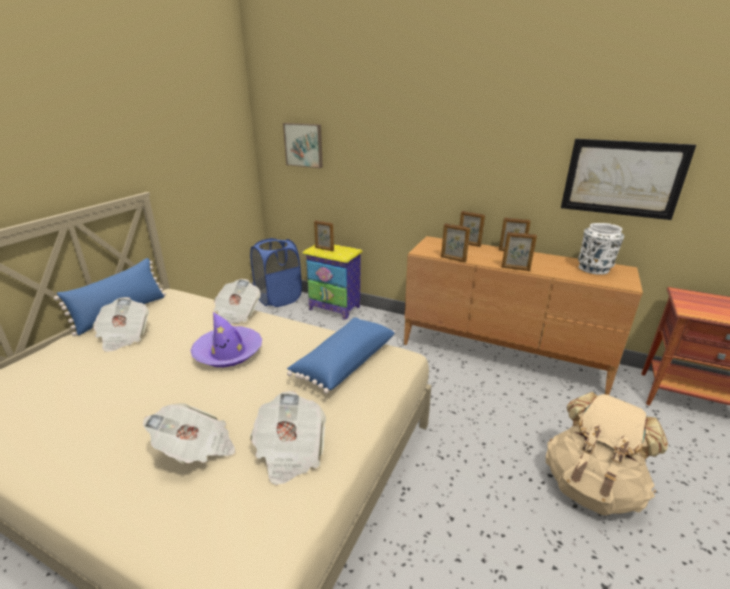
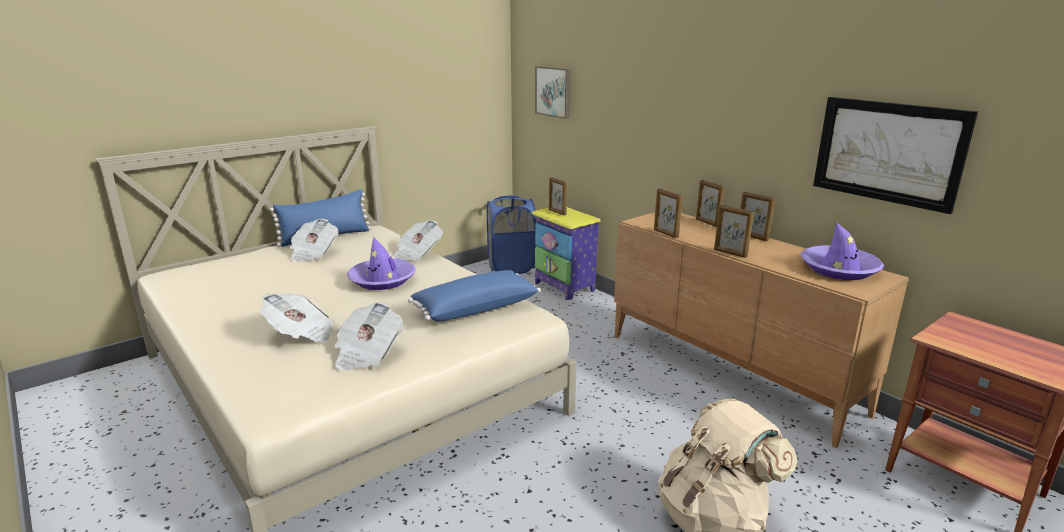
camera: 25 degrees right, 5 degrees down
white vase [578,223,624,275] -> purple hat [801,222,884,280]

